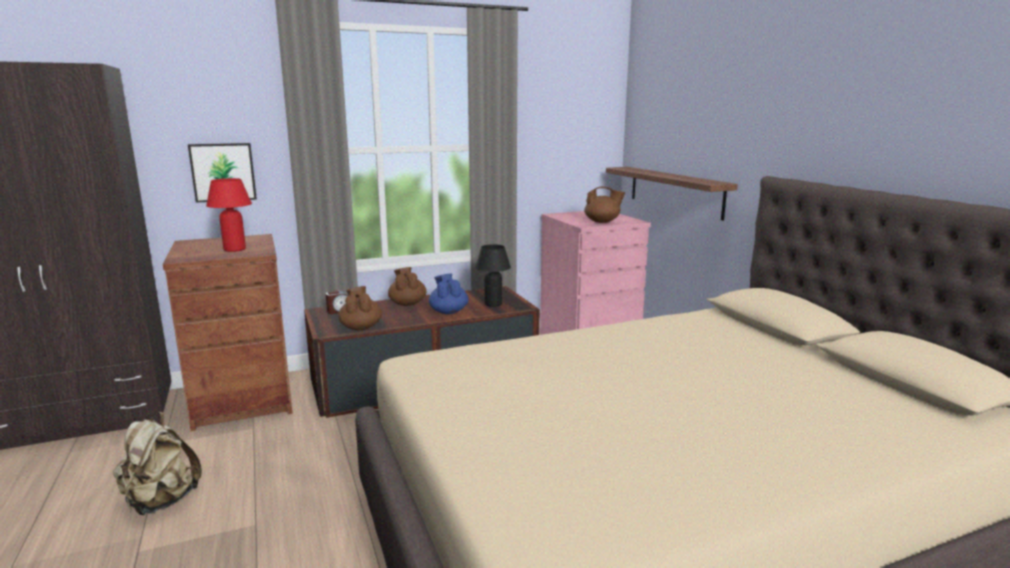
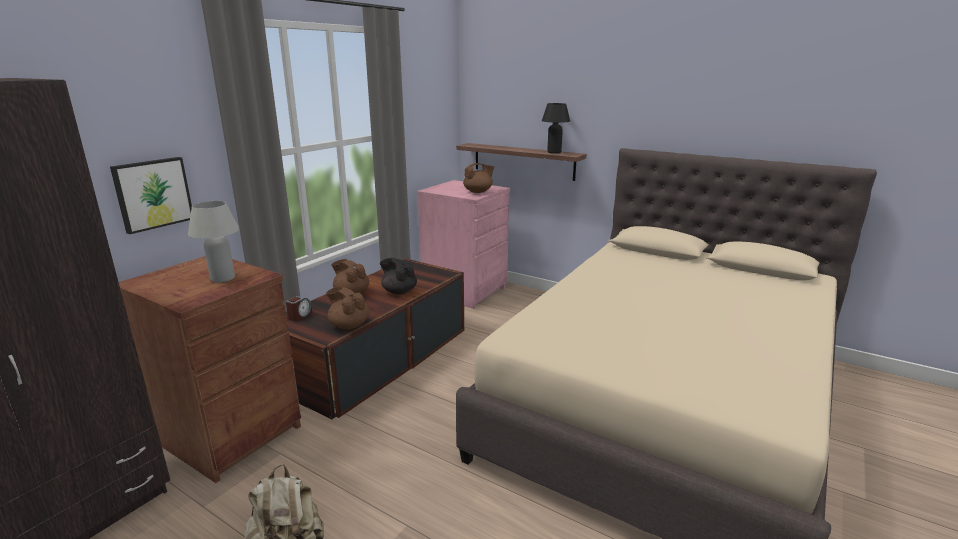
camera: 35 degrees left, 5 degrees up
red table lamp [206,178,252,252] -> white table lamp [188,201,240,283]
blue teapot [429,274,469,314] -> black teapot [380,258,417,295]
black table lamp [475,244,511,307] -> black table lamp moved to [542,103,570,154]

